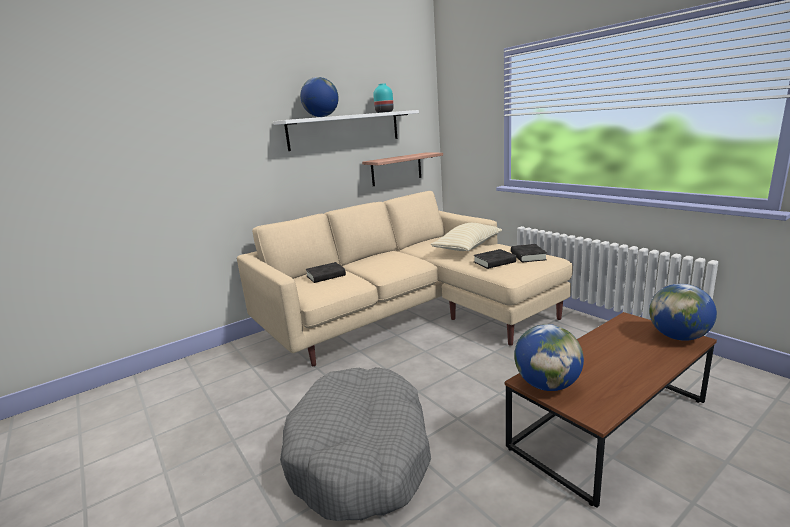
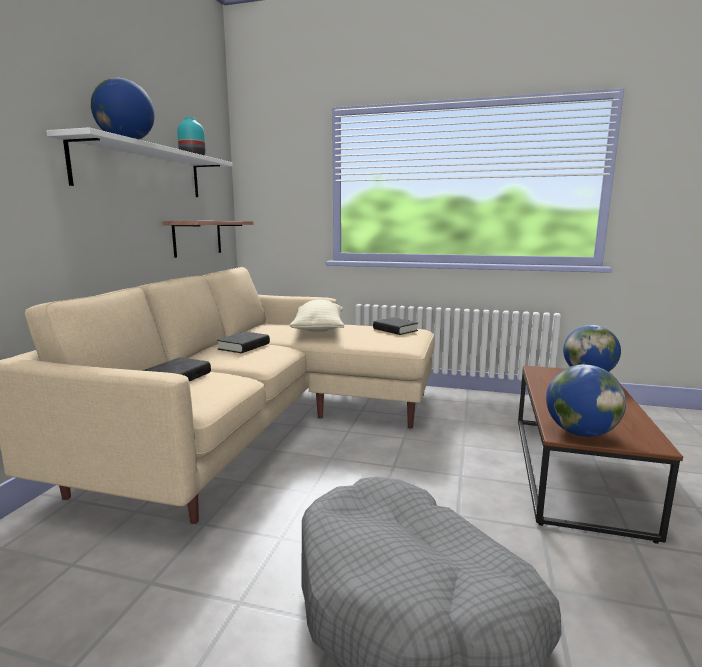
camera: 40 degrees left, 5 degrees down
black book [473,249,516,269] -> black book moved to [217,331,270,353]

